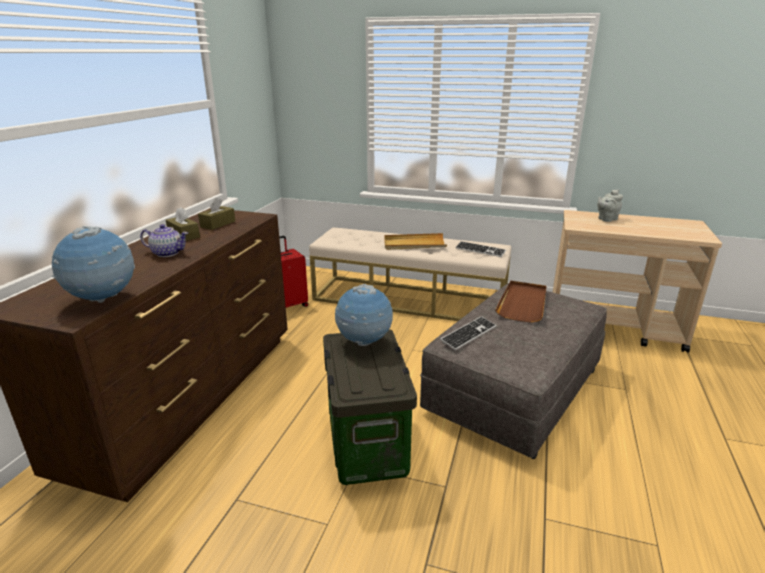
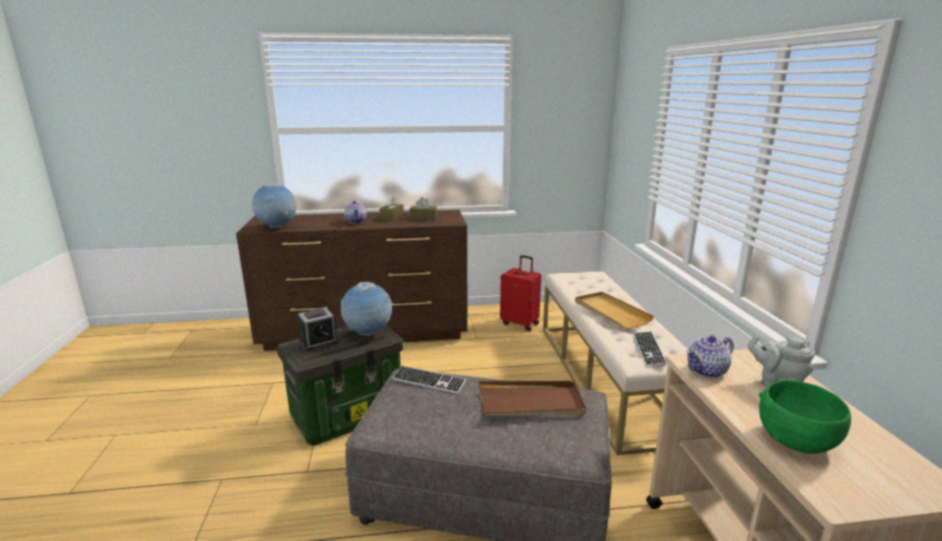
camera: 65 degrees right, 5 degrees down
none -> alarm clock [297,307,339,351]
none -> teapot [686,335,733,378]
none -> green bowl [759,380,851,454]

